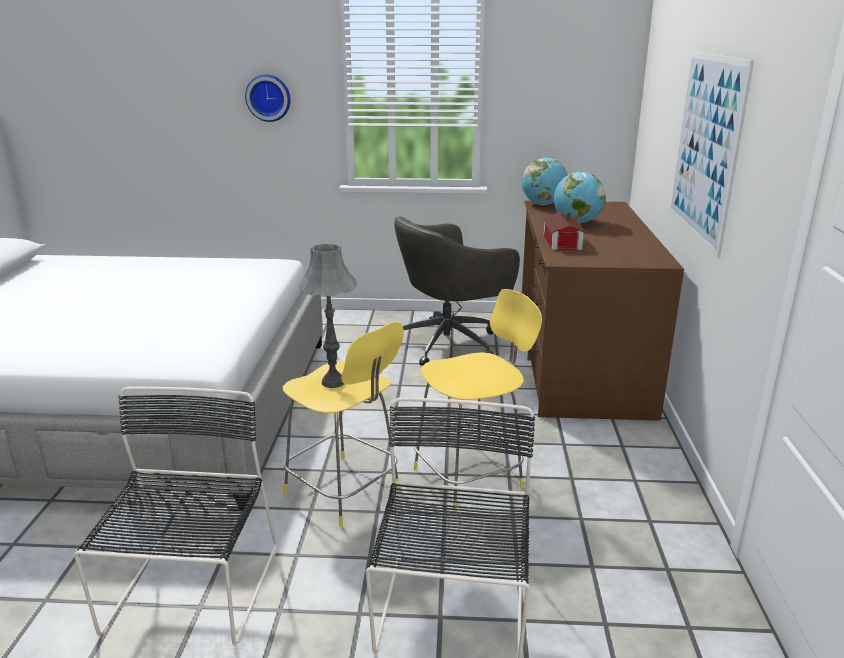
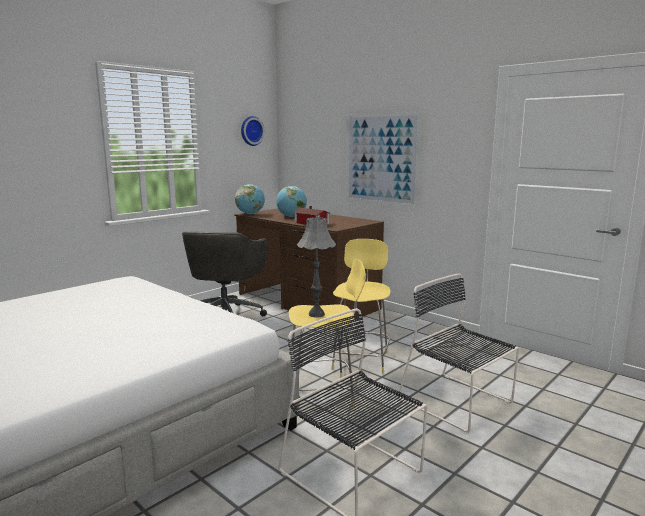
camera: 50 degrees left, 10 degrees down
wall clock [245,74,290,122] -> wall clock moved to [241,116,265,146]

